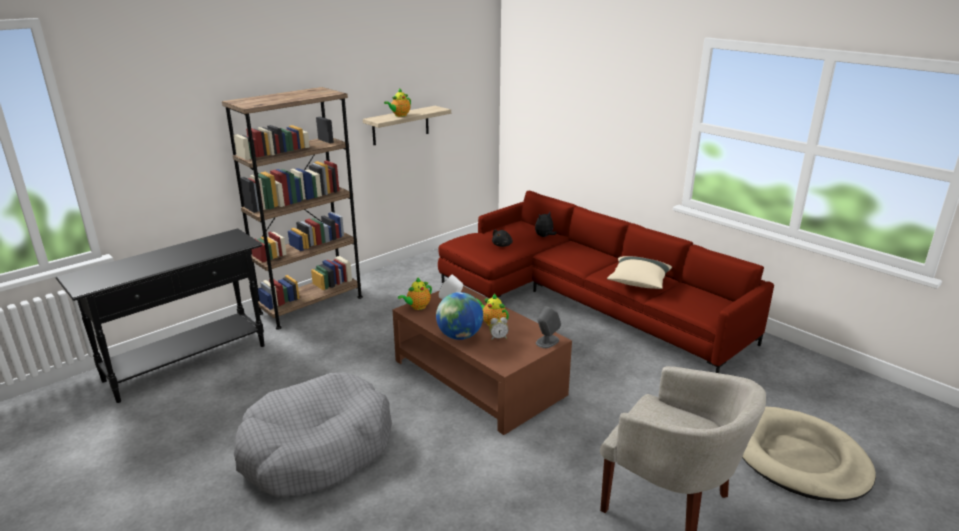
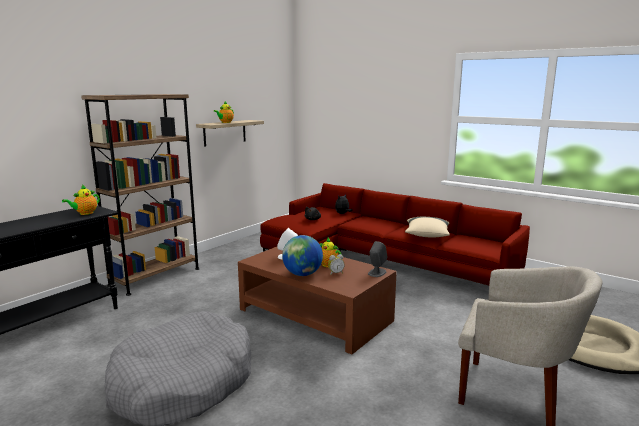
camera: 10 degrees left, 10 degrees down
teapot [398,277,432,310] -> teapot moved to [62,185,100,215]

